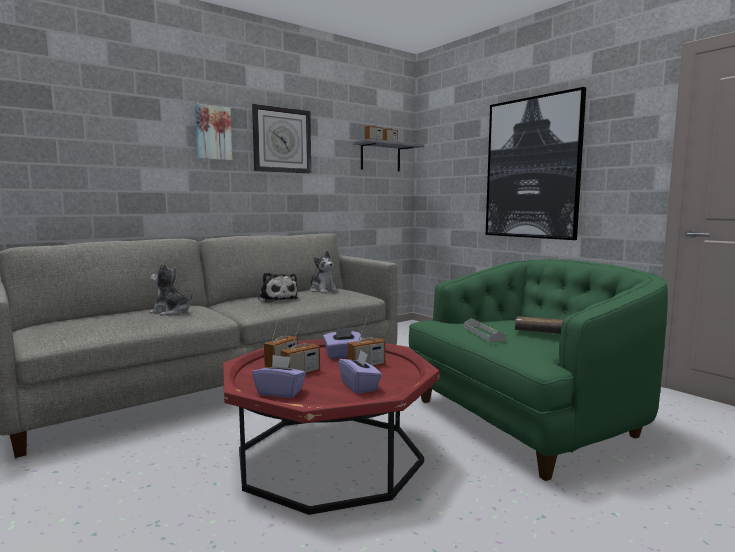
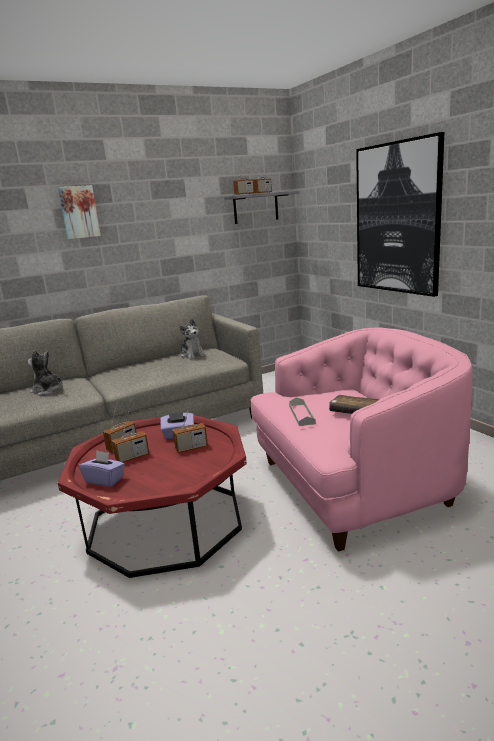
camera: 10 degrees right, 10 degrees up
wall clock [252,104,311,173] -> none
plush toy [258,272,298,303] -> none
purple tissue box [339,351,382,394] -> none
green armchair [409,259,668,481] -> pink armchair [250,327,473,552]

